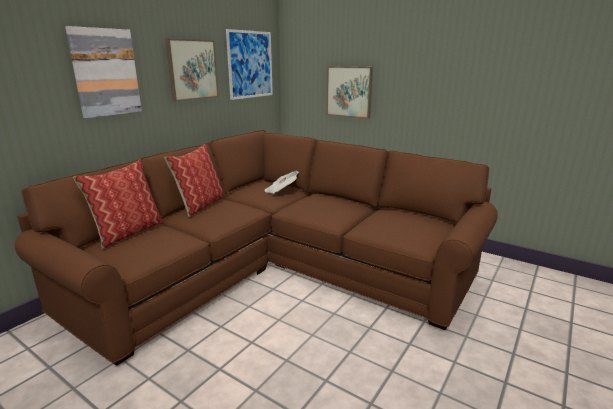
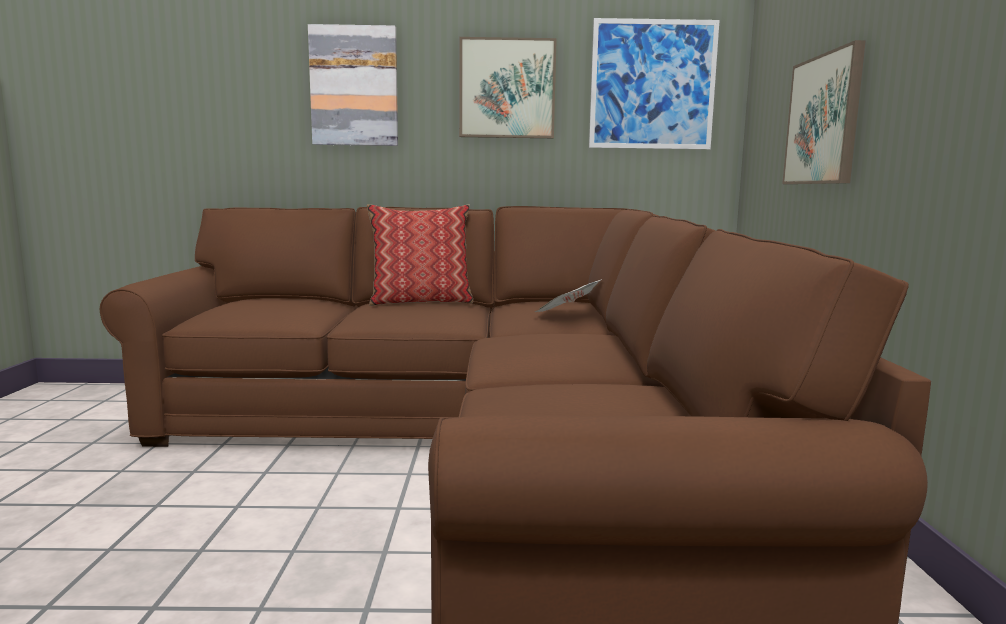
camera: 55 degrees right, 10 degrees down
pillow [73,160,164,249] -> none

